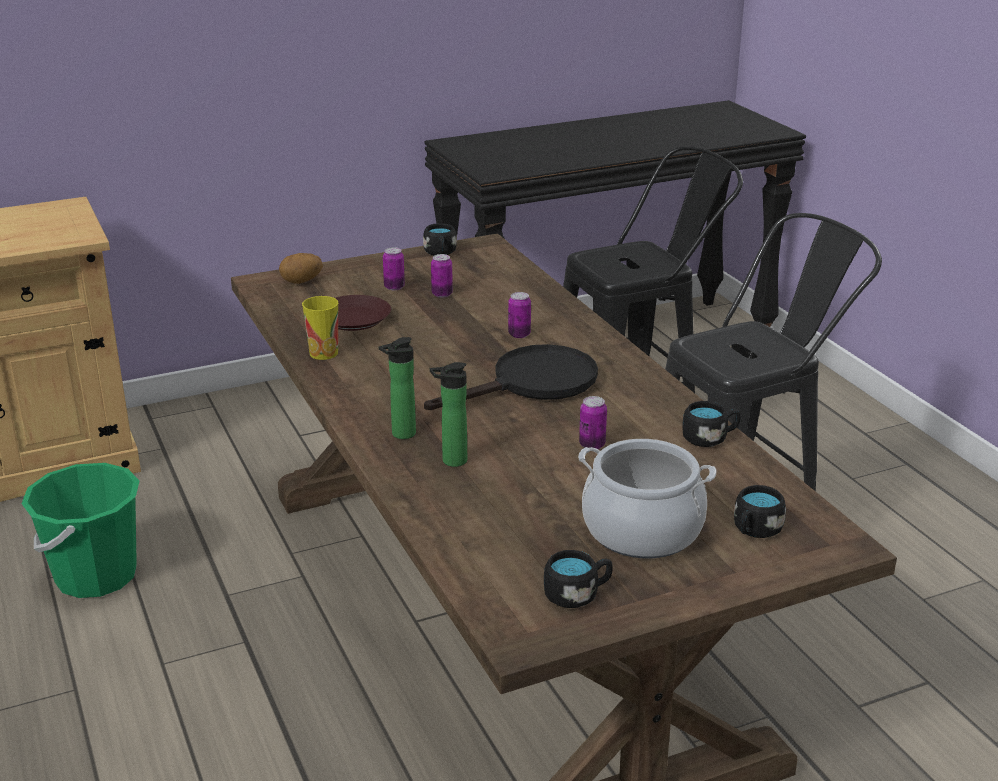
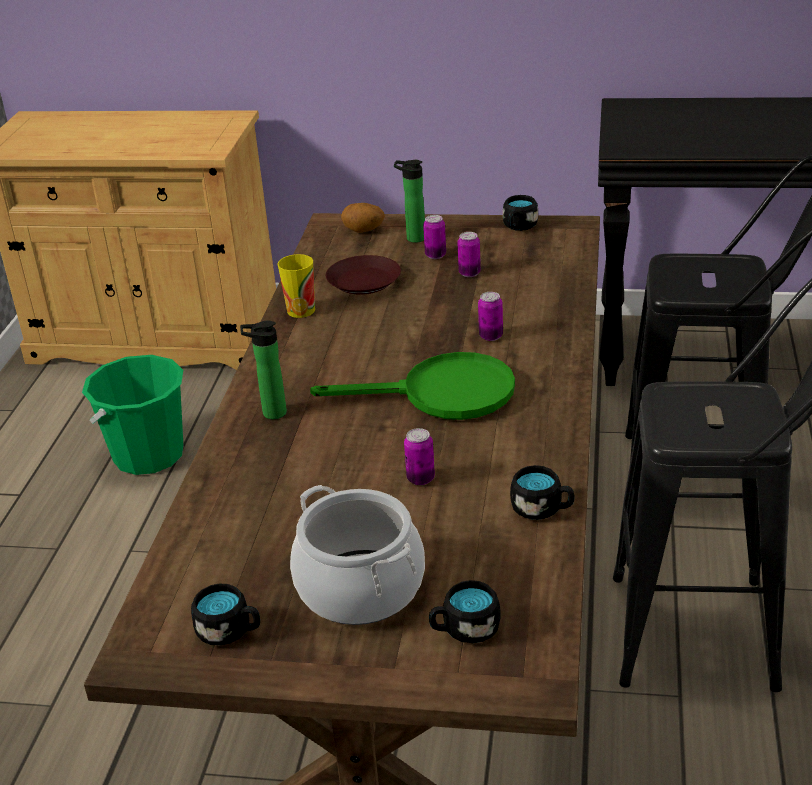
camera: 35 degrees right, 5 degrees up
black frying pan [424,344,598,410] -> green frying pan [310,352,515,420]
bottle [430,362,467,467] -> bottle moved to [394,160,425,243]

